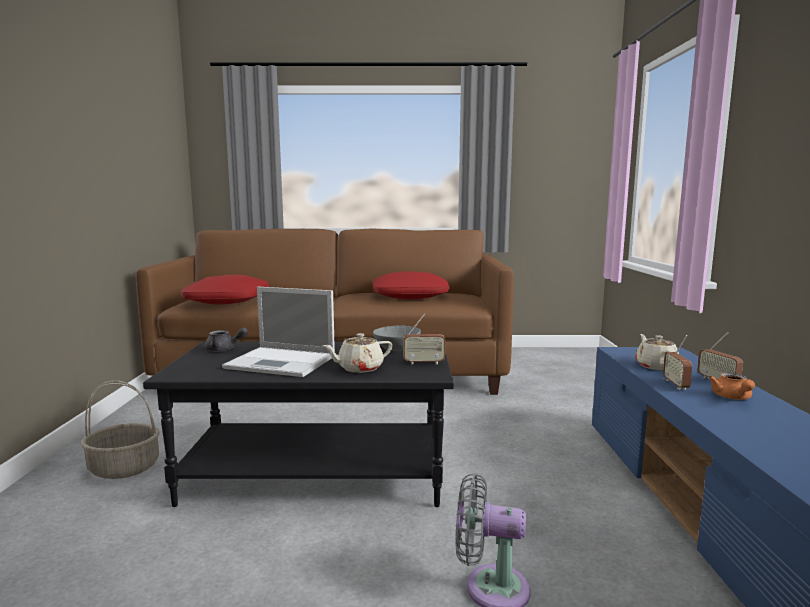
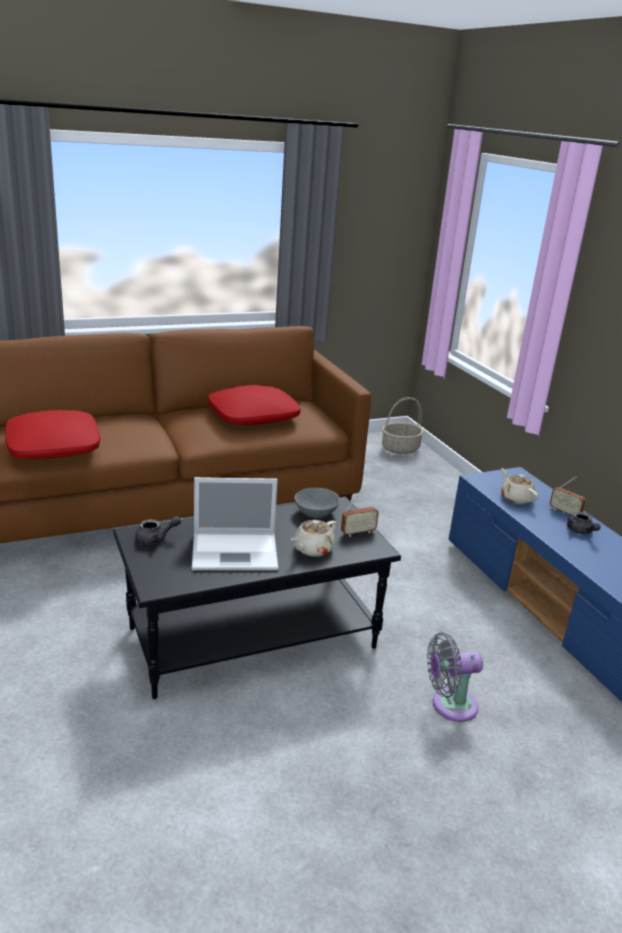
camera: 25 degrees left, 15 degrees up
basket [81,381,160,479] -> basket moved to [382,397,424,454]
radio [663,335,693,390] -> none
orange teapot [709,373,755,400] -> grey teapot [567,512,601,534]

